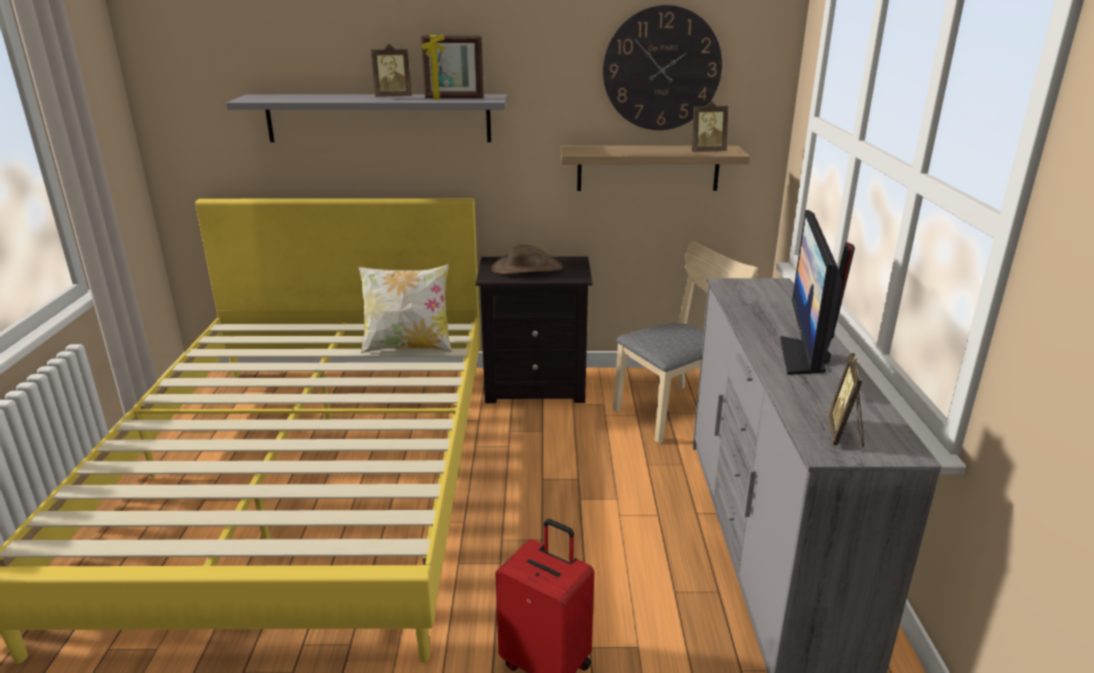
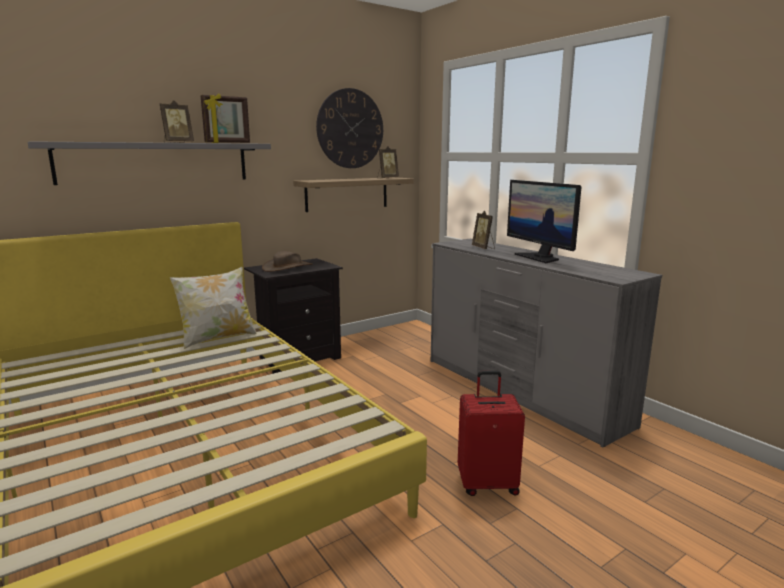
camera: 35 degrees left, 10 degrees down
beige chair [613,242,758,443] -> none
picture frame [828,353,864,447] -> picture frame moved to [472,211,495,249]

